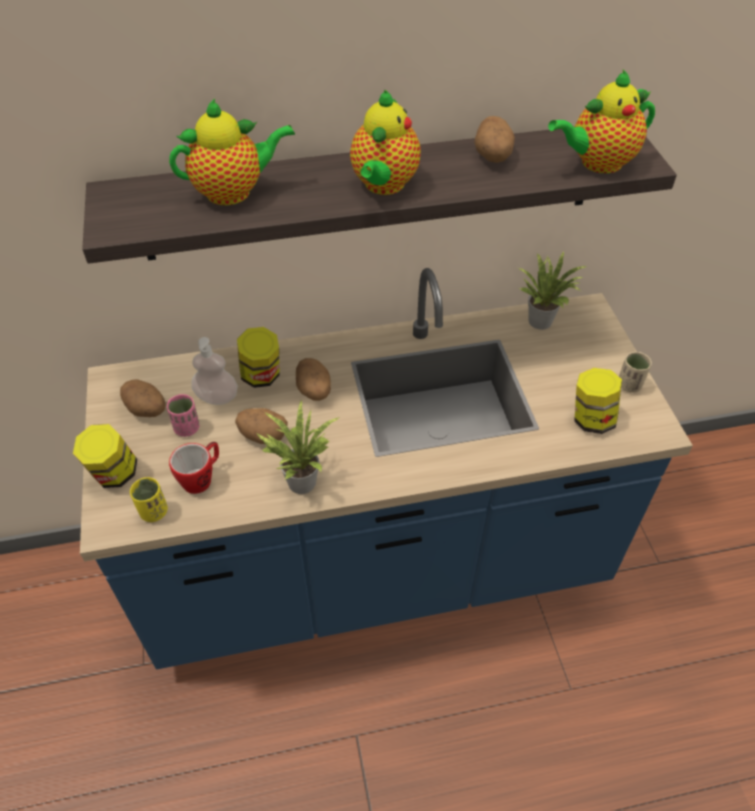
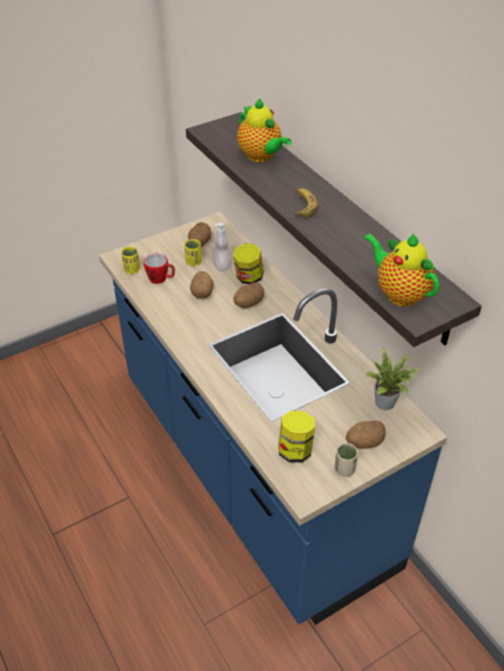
camera: 70 degrees right, 5 degrees down
jar [73,424,137,488] -> none
pink cup [167,394,199,437] -> yellow cup [184,239,201,266]
potted plant [256,399,340,494] -> none
teapot [350,90,421,195] -> banana [294,188,318,218]
potato [474,116,515,163] -> potato moved to [346,421,386,449]

